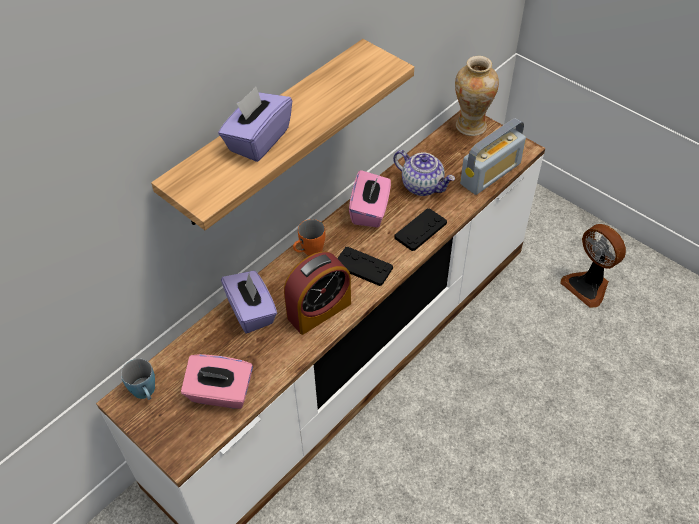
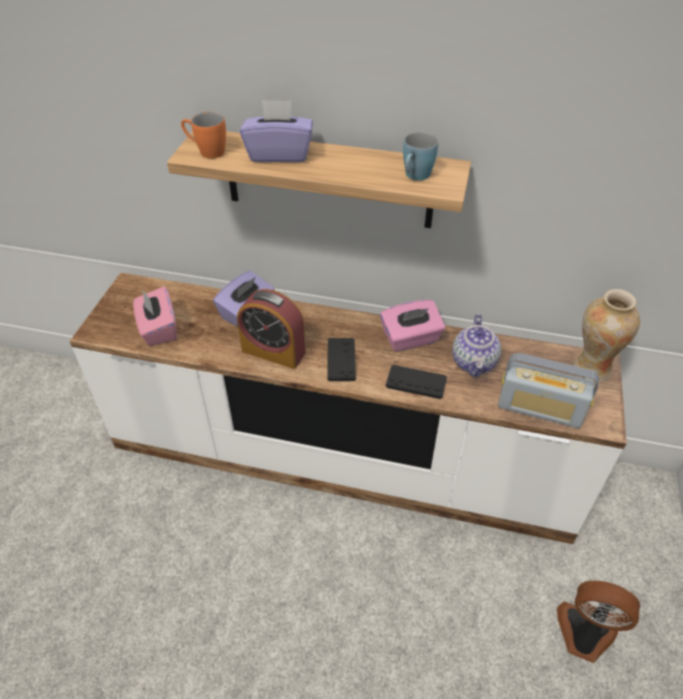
camera: 60 degrees right, 5 degrees down
blue mug [121,358,155,400] -> blue mug moved to [403,132,438,180]
orange mug [293,219,325,256] -> orange mug moved to [181,112,226,159]
fan [560,224,626,308] -> fan turned 90 degrees clockwise [557,581,640,663]

